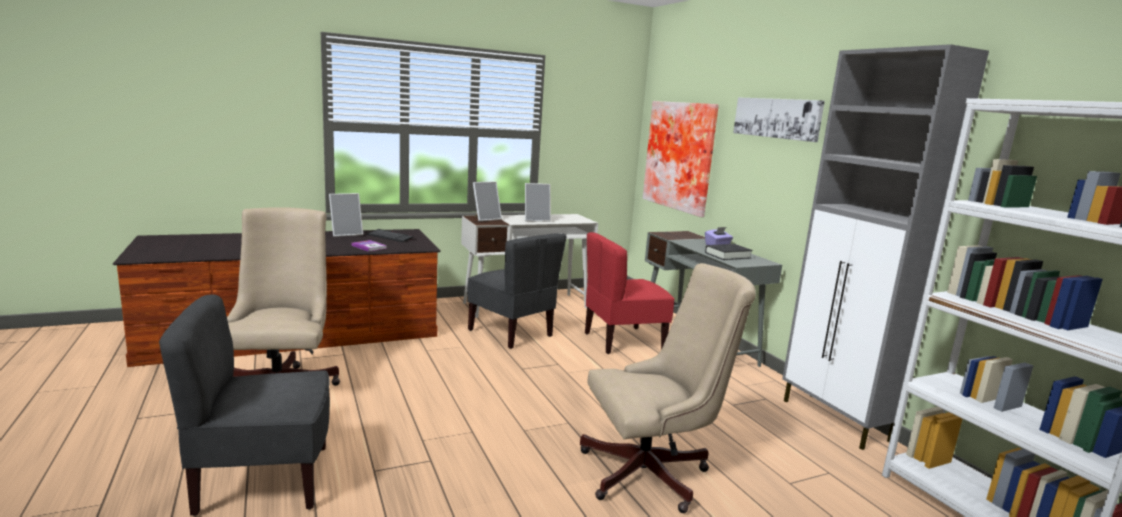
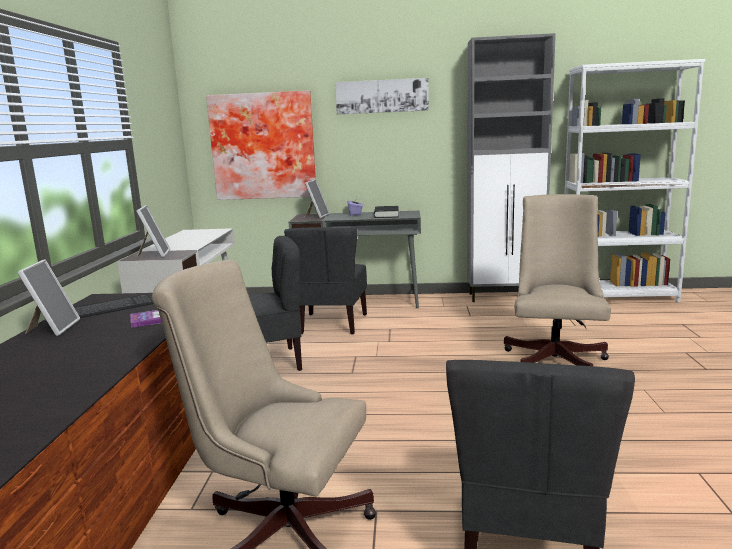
camera: 60 degrees left, 0 degrees up
picture frame [525,183,551,222] -> picture frame moved to [305,180,330,218]
red chair [585,232,675,354] -> grey chair [284,227,367,335]

